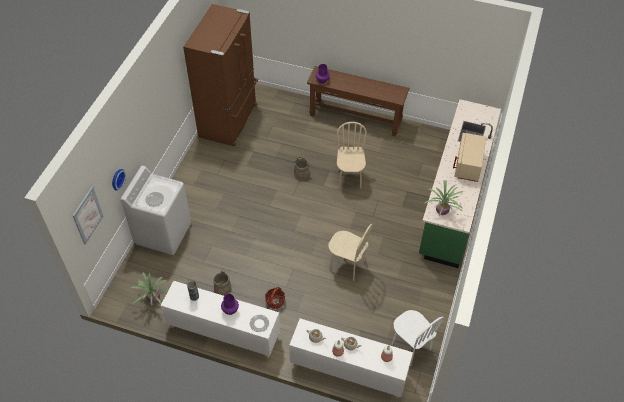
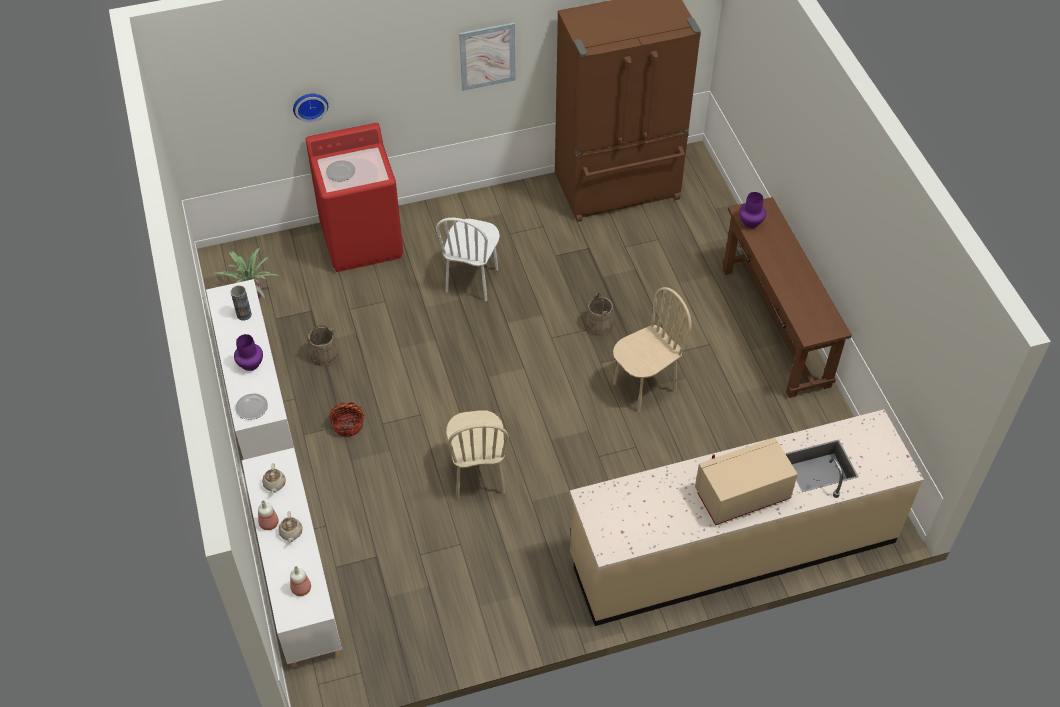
camera: 55 degrees right, 0 degrees up
picture [72,187,104,245] -> picture moved to [459,23,515,91]
white washing machine [121,166,191,255] -> red washing machine [305,123,403,272]
white chair [391,310,444,366] -> white chair moved to [436,218,500,301]
green counter [419,99,501,268] -> beige counter [570,409,924,626]
potted plant [425,180,464,216] -> none

